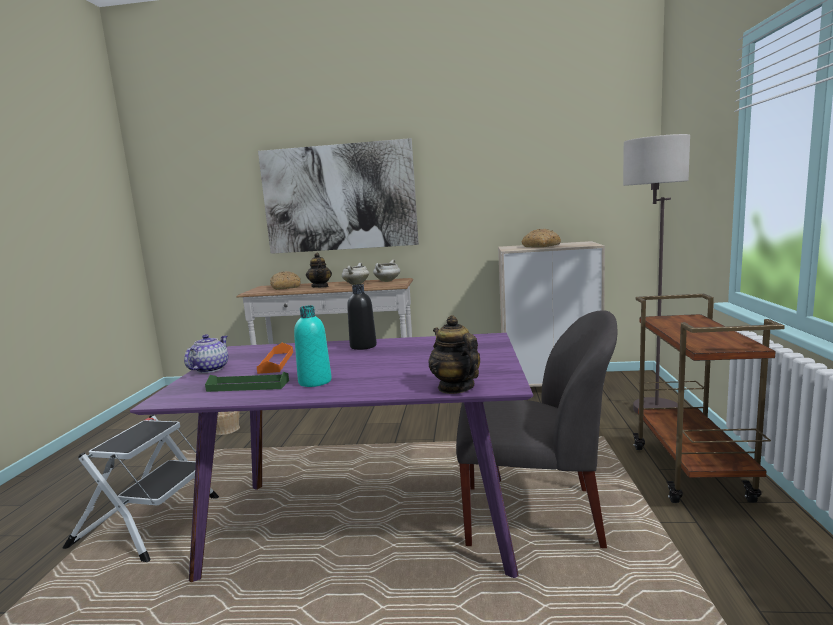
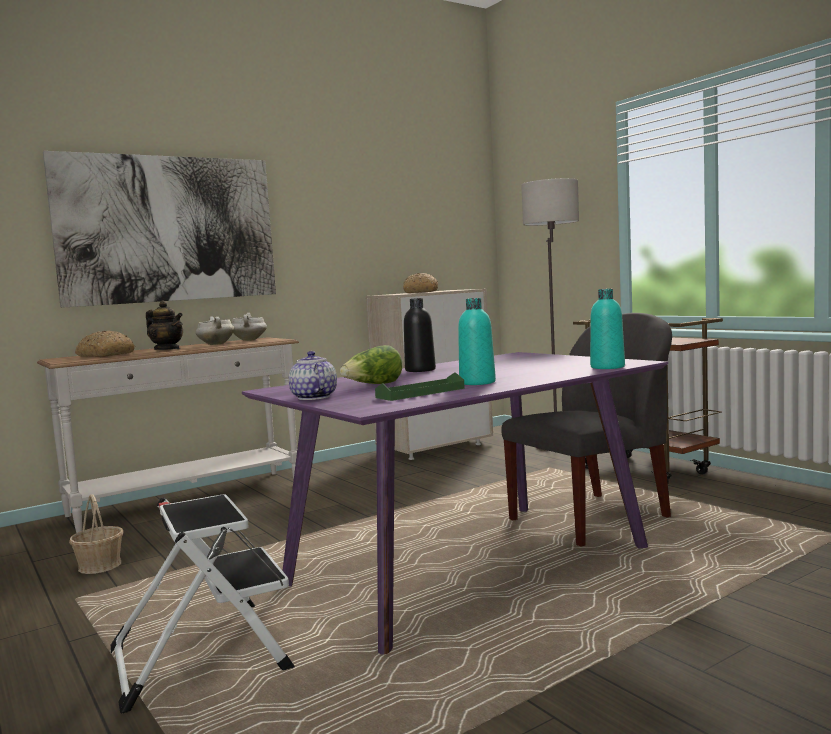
camera: 40 degrees left, 5 degrees down
orange tray [257,343,293,374] -> lettuce [340,345,402,384]
teapot [428,315,480,394] -> turquoise bottle [590,289,625,369]

